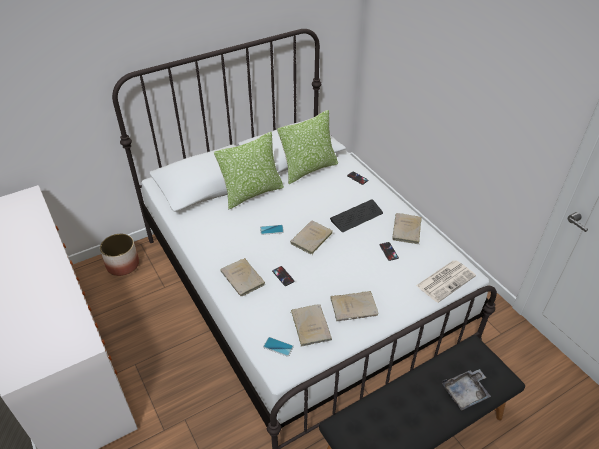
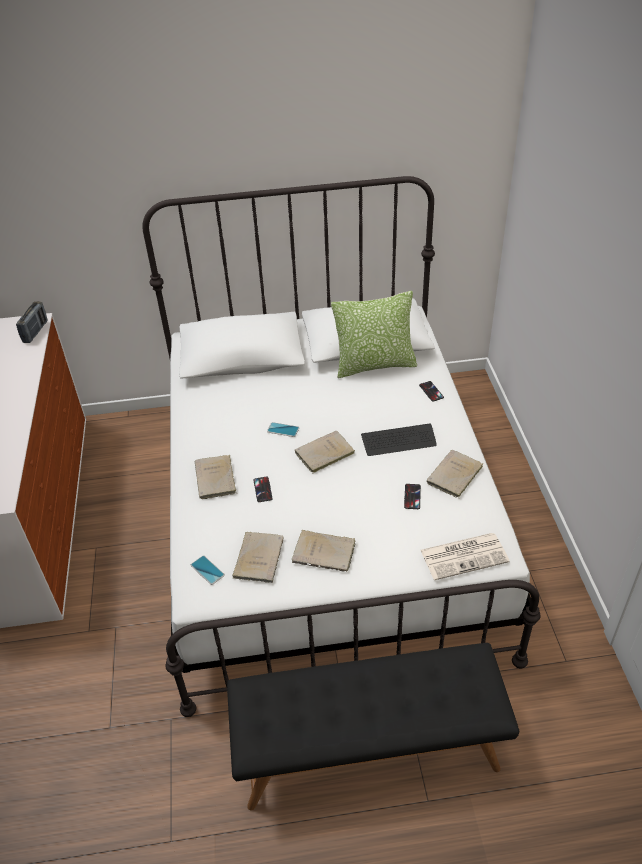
camera: 25 degrees right, 0 degrees up
planter [100,234,139,276] -> none
pillow [214,132,284,209] -> none
grey tray [442,369,491,411] -> none
none -> radio [16,301,48,343]

